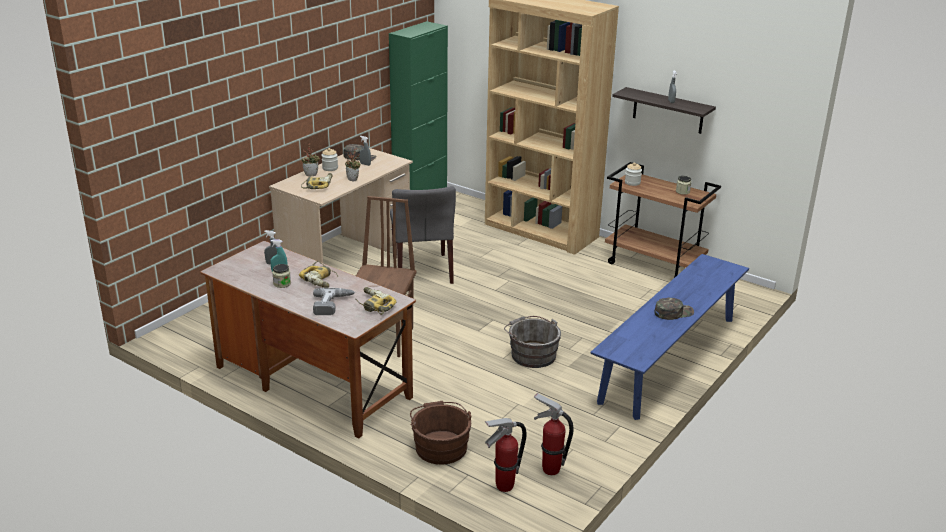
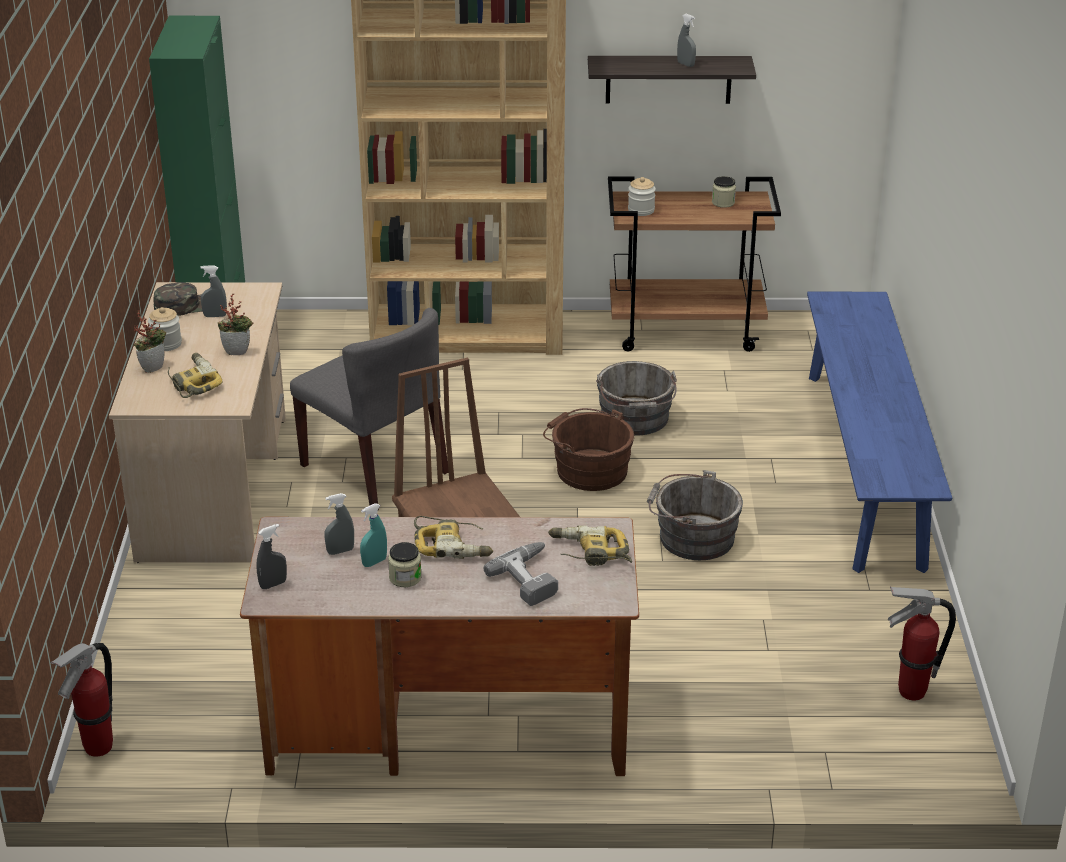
camera: 35 degrees left, 5 degrees up
brown bucket [410,401,472,465] -> brown bucket moved to [543,408,634,491]
fire extinguisher [484,418,527,492] -> fire extinguisher moved to [50,643,113,757]
green cap [655,298,694,320] -> none
none -> grey spray bottle [256,524,287,589]
none -> grey bucket [596,361,677,435]

